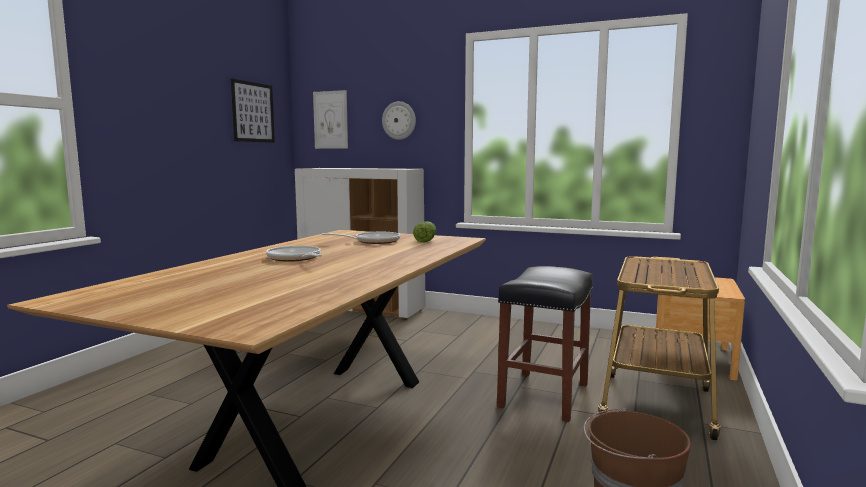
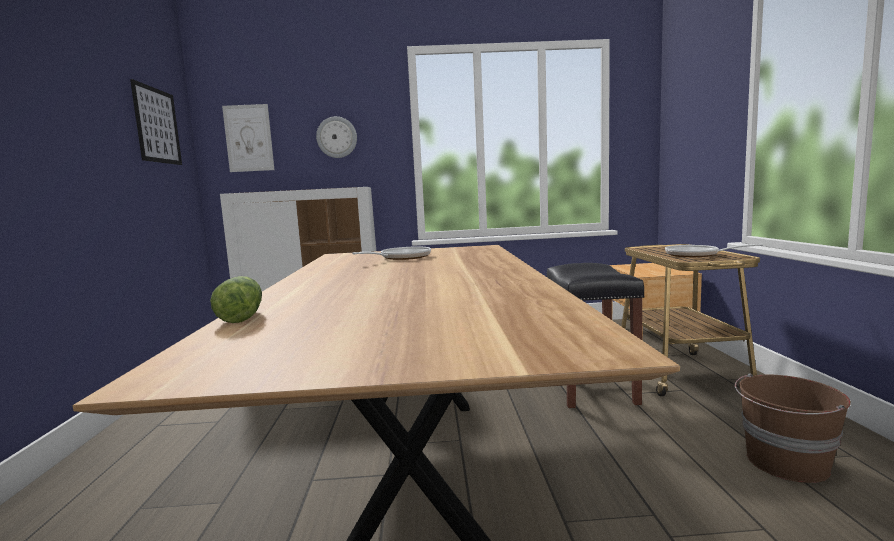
camera: 25 degrees left, 0 degrees up
frying pan [266,245,322,262] -> frying pan moved to [665,244,763,257]
lettuce [413,221,436,243] -> lettuce moved to [210,276,262,323]

